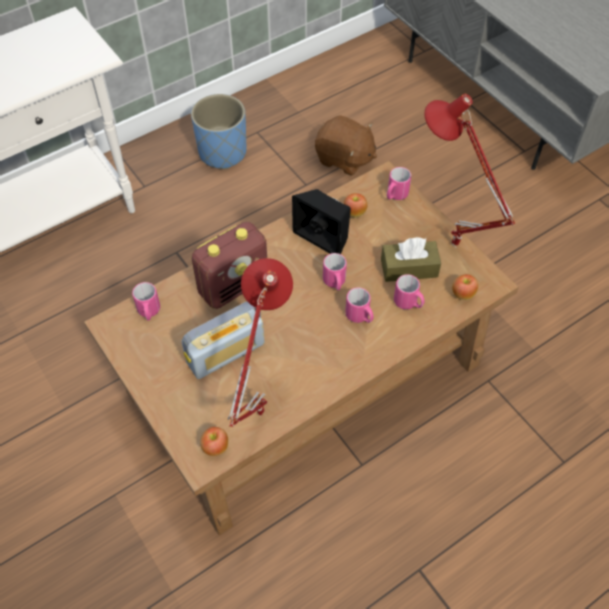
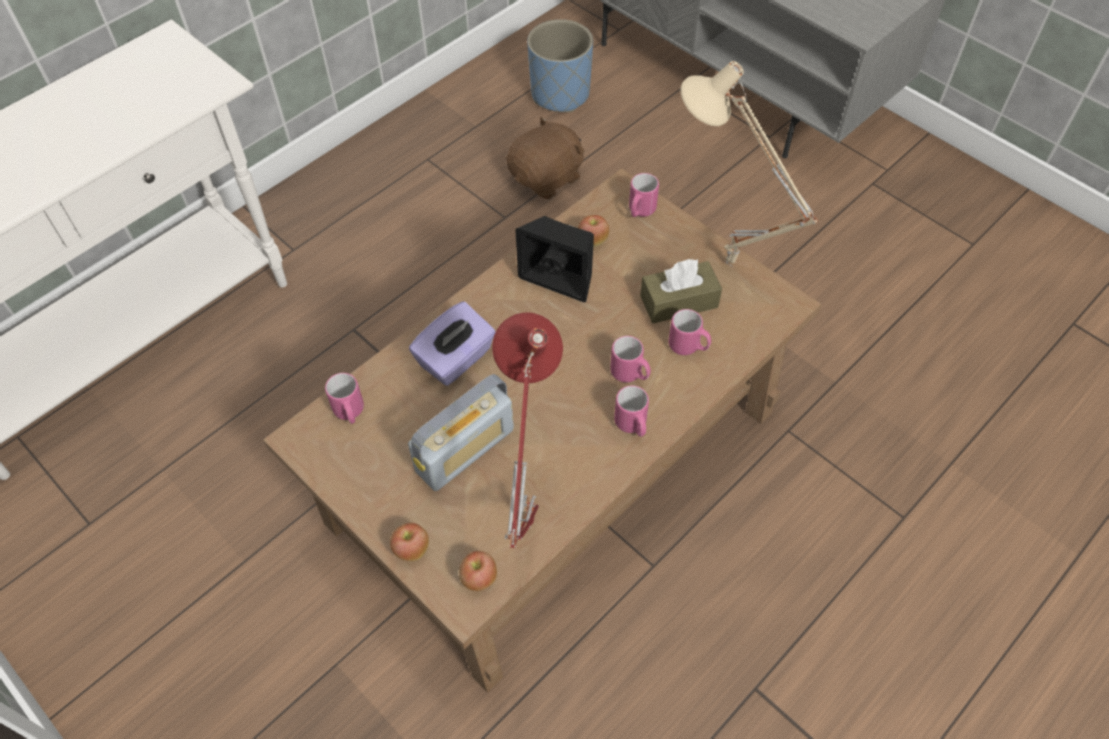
camera: 10 degrees left, 0 degrees up
blue planter [191,94,246,169] -> blue planter moved to [527,19,593,112]
radio [191,222,267,309] -> purple tissue box [409,301,495,386]
brown plush toy [315,115,377,176] -> brown plush toy turned 60 degrees counterclockwise [506,117,585,199]
pink mug [323,253,347,290] -> pink mug moved to [614,385,649,437]
red table lamp [424,94,516,248] -> beige table lamp [680,61,818,267]
apple [452,274,478,300] -> apple moved to [390,523,429,561]

